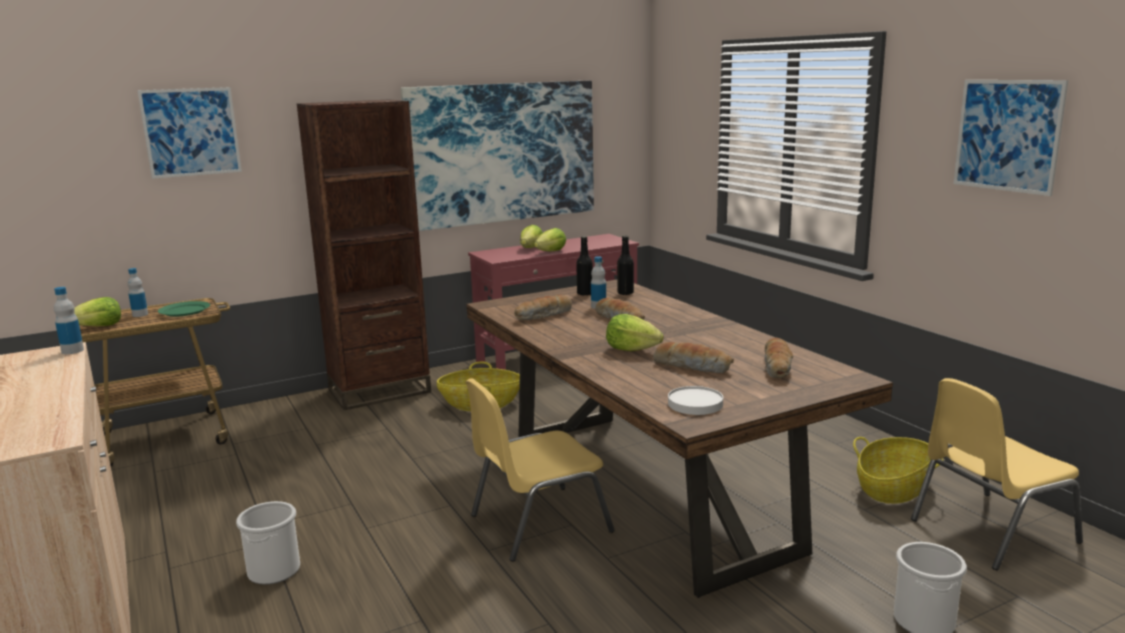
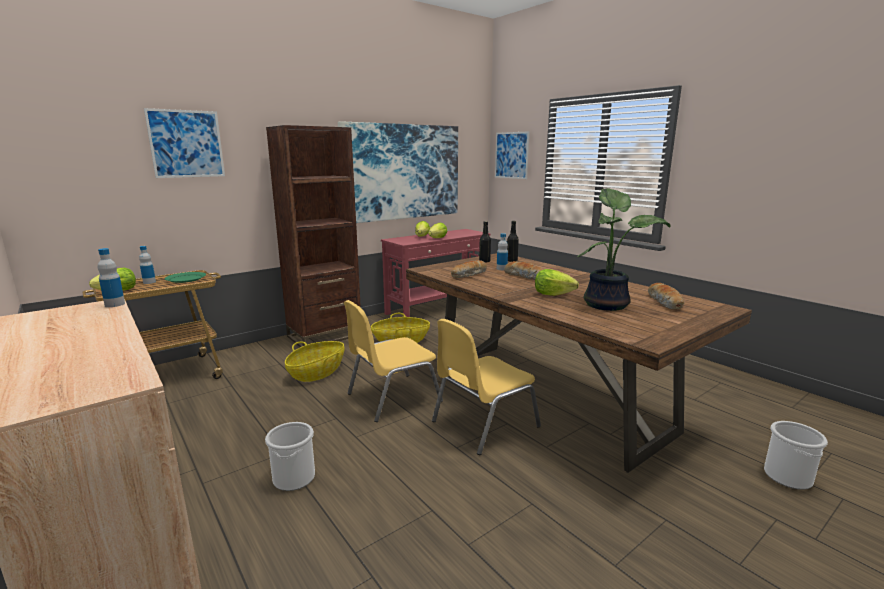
camera: 10 degrees left, 0 degrees up
bread [653,342,734,373] -> potted plant [578,188,671,311]
white plate [668,386,723,415] -> none
basket [853,437,944,504] -> basket moved to [285,341,345,382]
yellow chair [911,378,1083,570] -> yellow chair moved to [344,300,443,422]
picture [953,80,1068,196] -> picture moved to [495,131,530,179]

